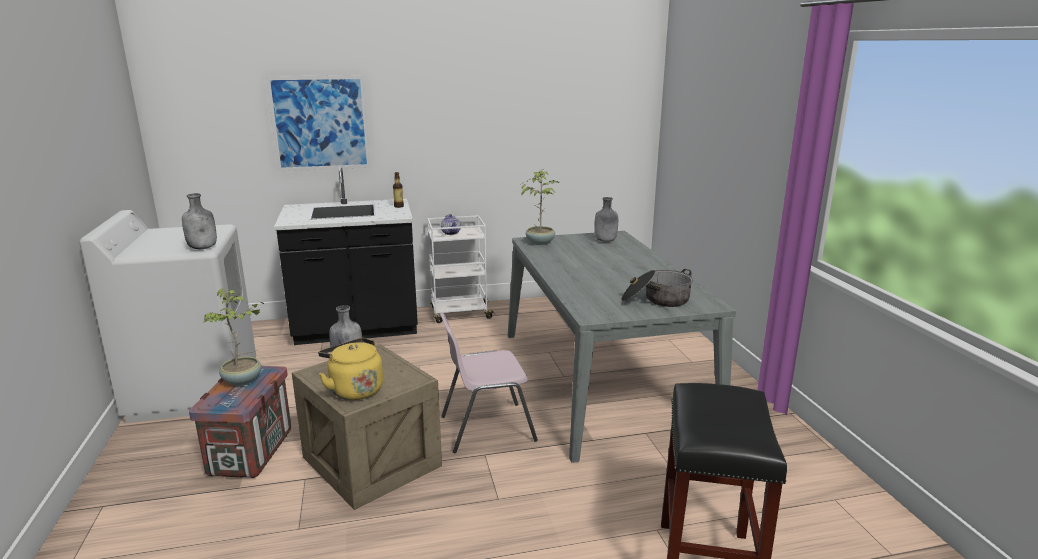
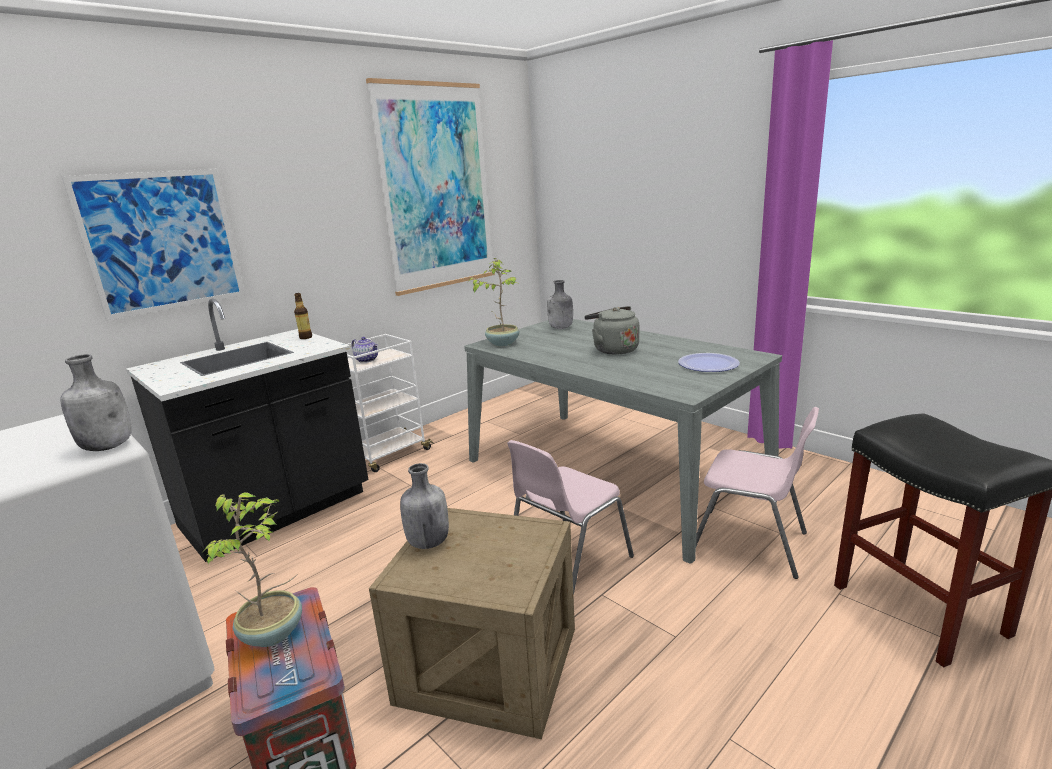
camera: 30 degrees left, 0 degrees up
yellow kettle [318,338,383,400] -> none
cooking pot [621,269,693,307] -> plate [678,353,740,372]
none -> picture [366,78,495,296]
none -> grey kettle [584,306,639,355]
none -> pink chair [696,407,819,579]

